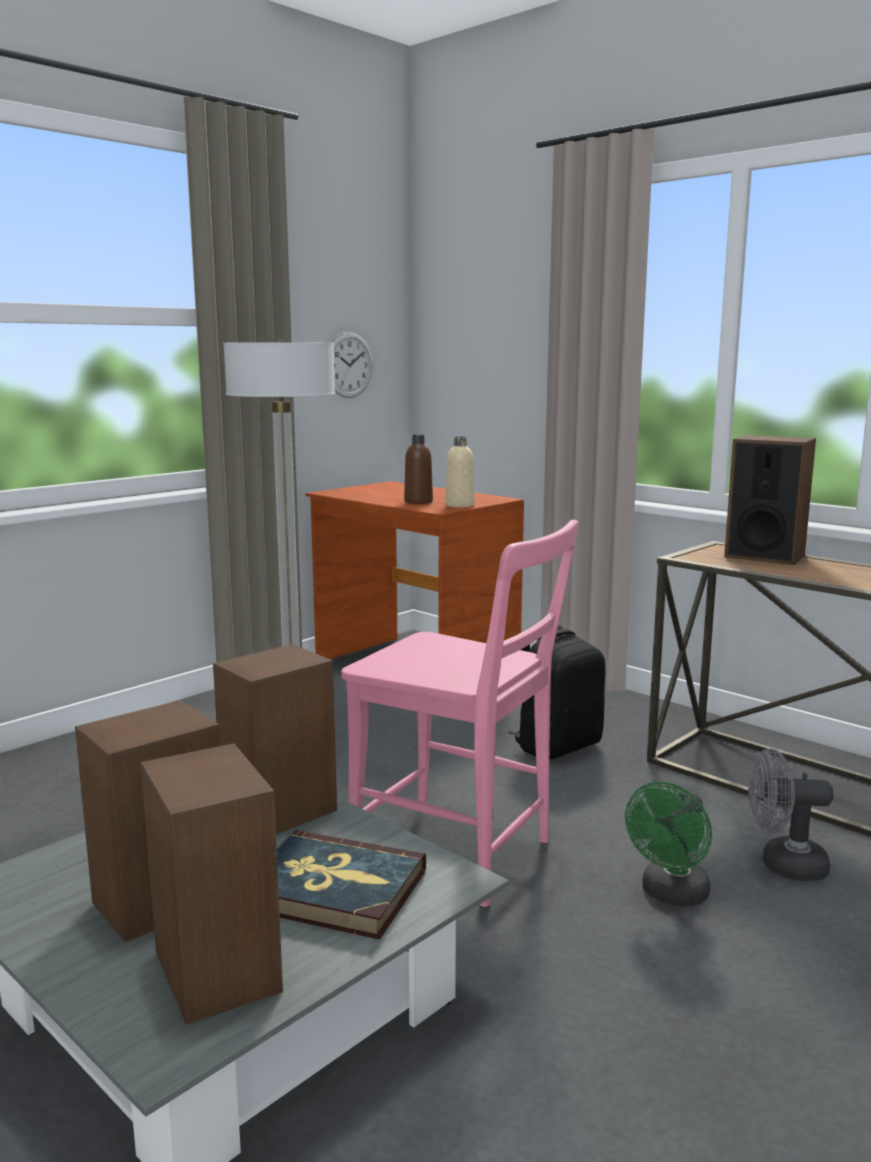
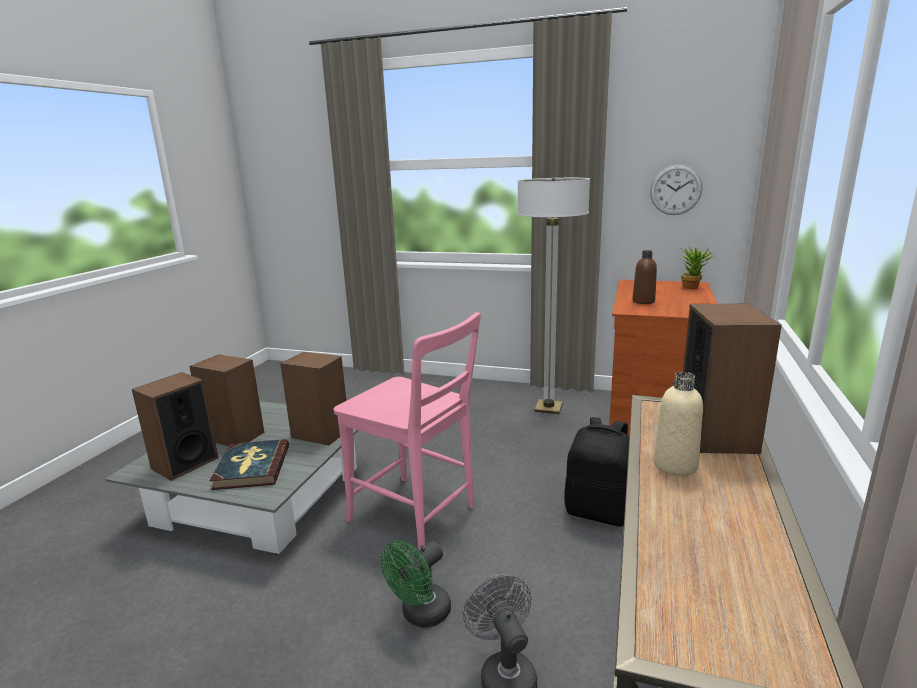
camera: 65 degrees right, 5 degrees up
pink chair [341,520,578,907] -> pink chair turned 60 degrees counterclockwise [333,312,481,550]
beige bottle [445,436,474,507] -> beige bottle moved to [654,372,703,476]
green fan [625,782,712,907] -> green fan turned 60 degrees counterclockwise [381,540,451,628]
none -> potted plant [681,247,714,289]

